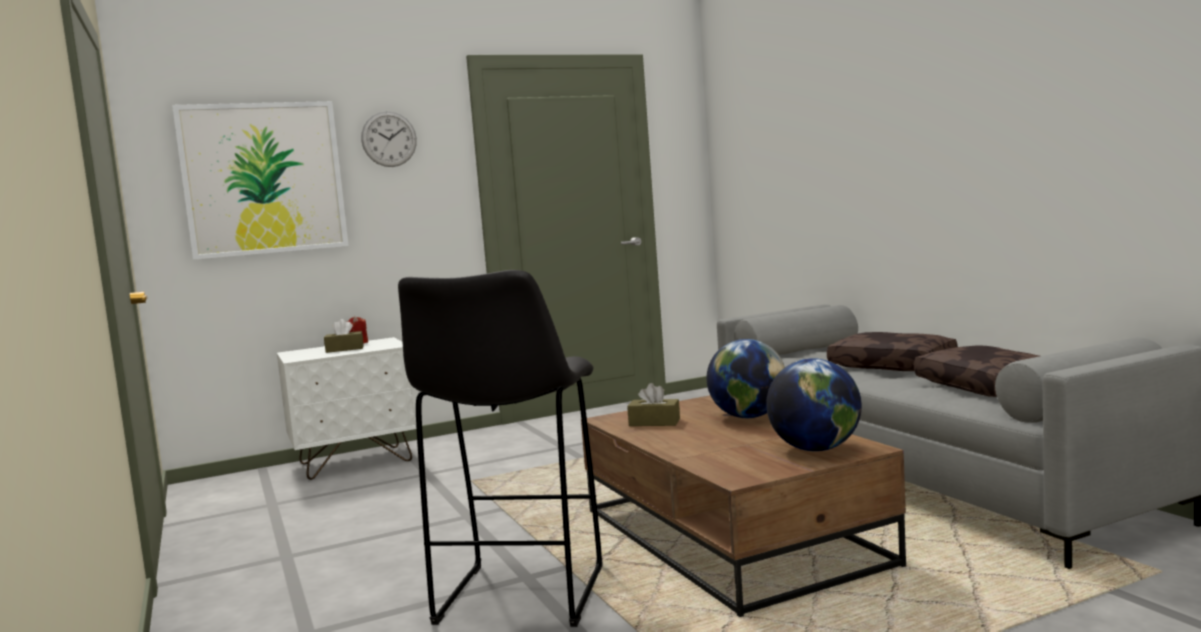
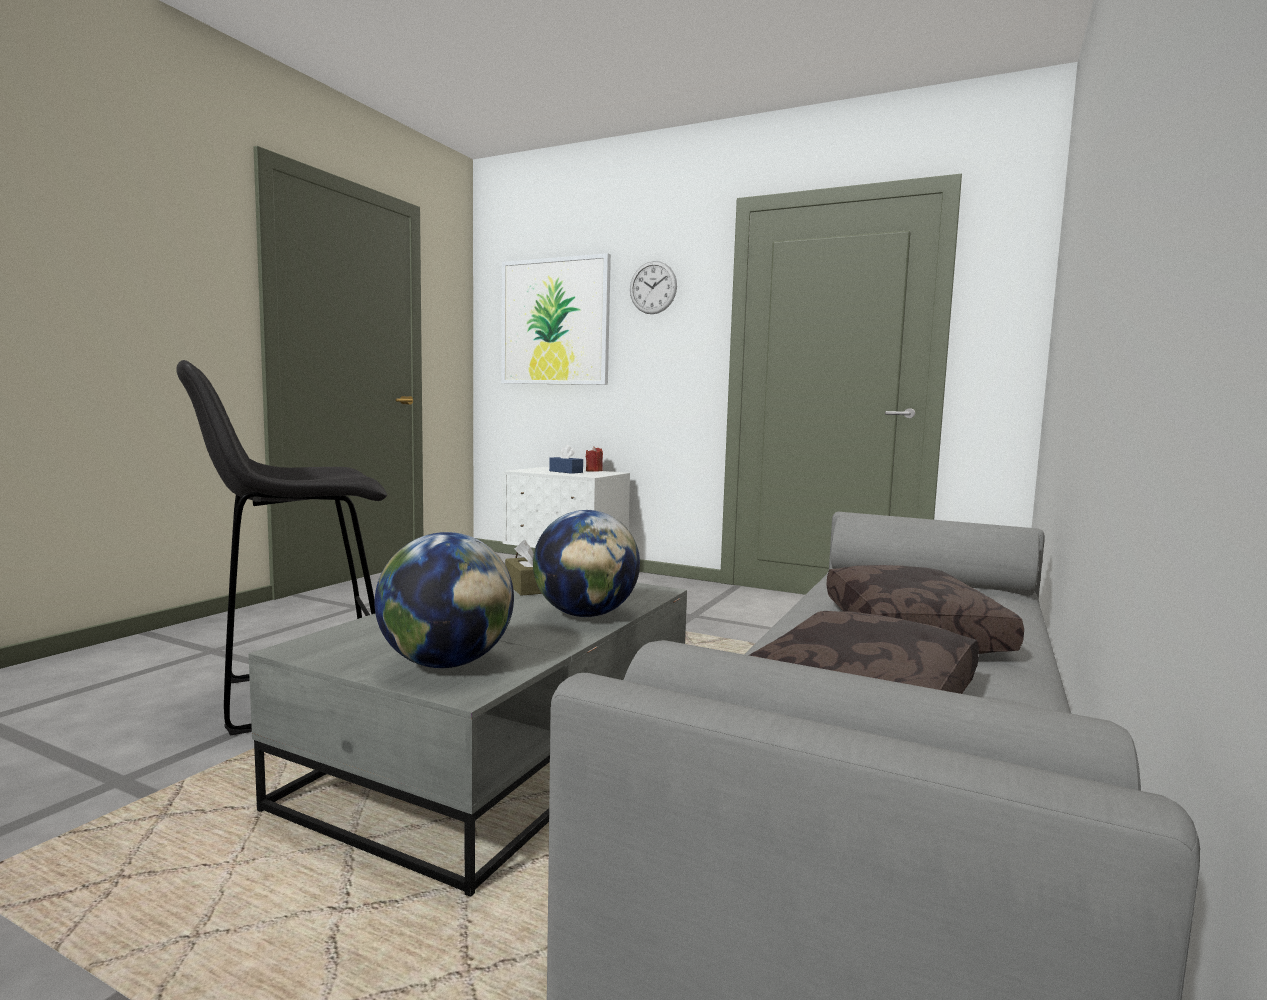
camera: 50 degrees right, 0 degrees up
brown tissue box [324,319,364,353] -> blue tissue box [549,445,583,474]
brown coffee table [581,395,906,617] -> grey coffee table [249,583,687,897]

